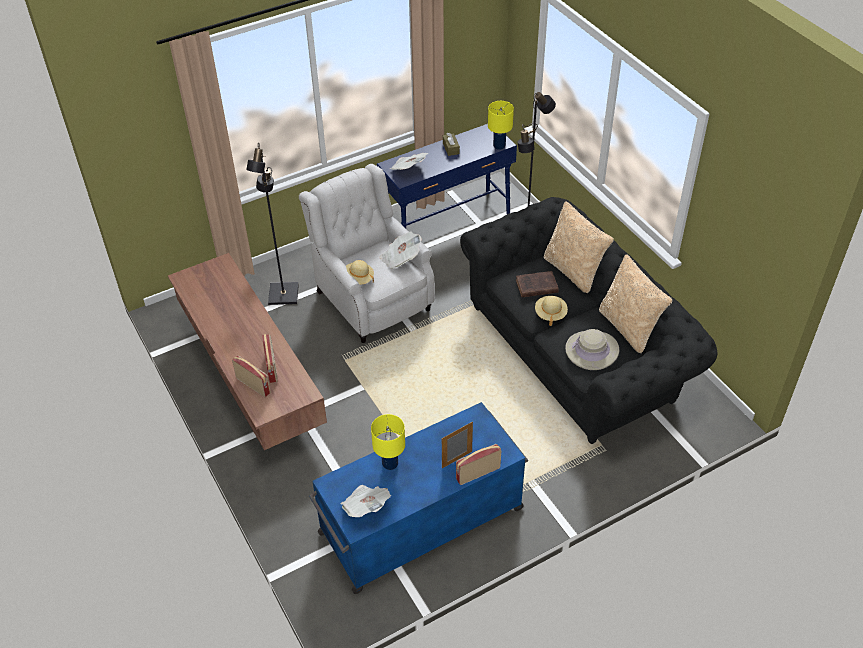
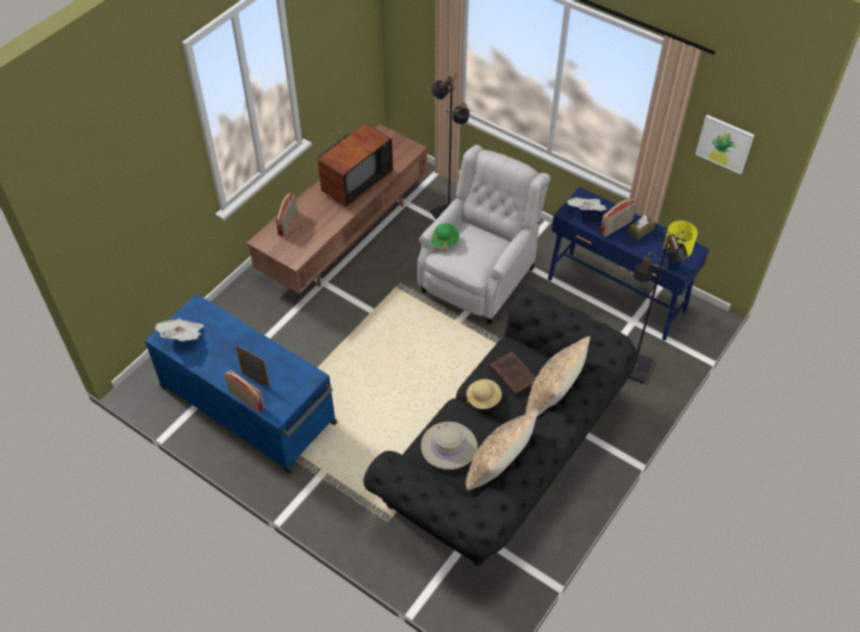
camera: 65 degrees right, 5 degrees up
radio [262,334,278,383] -> radio moved to [600,199,637,237]
beige hat [346,260,374,285] -> green hat [431,223,459,252]
yellow table lamp [371,414,405,470] -> none
newspaper [380,232,422,269] -> none
none -> television [318,110,393,207]
none -> picture [695,115,754,174]

